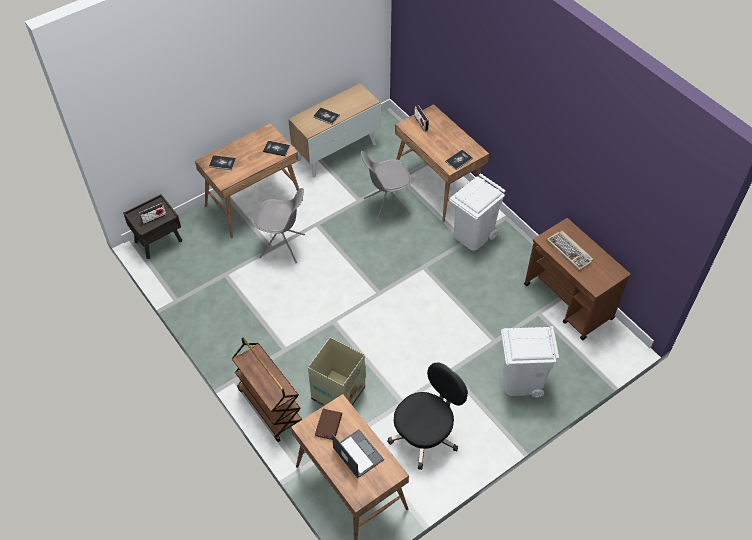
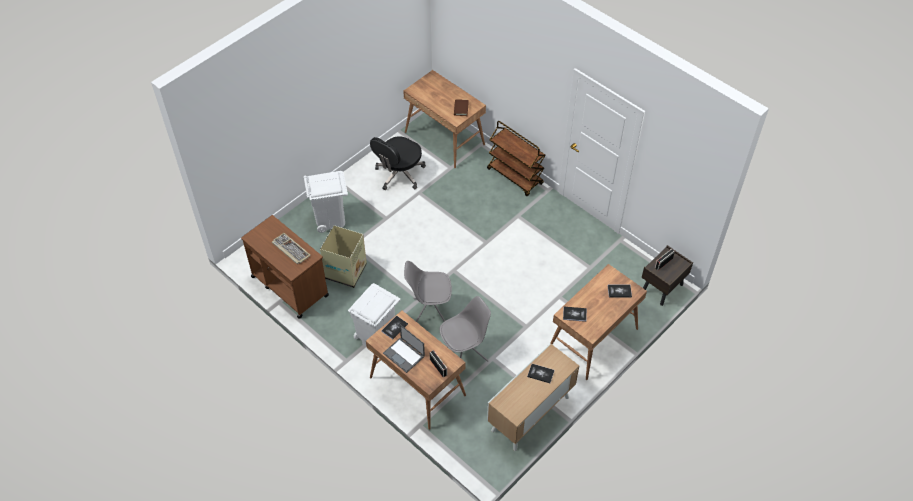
camera: 170 degrees right, 0 degrees up
grey chair [254,188,305,263] -> grey chair moved to [404,261,452,322]
cardboard box [308,337,366,406] -> cardboard box moved to [320,225,367,288]
laptop [332,429,384,478] -> laptop moved to [383,325,425,373]

